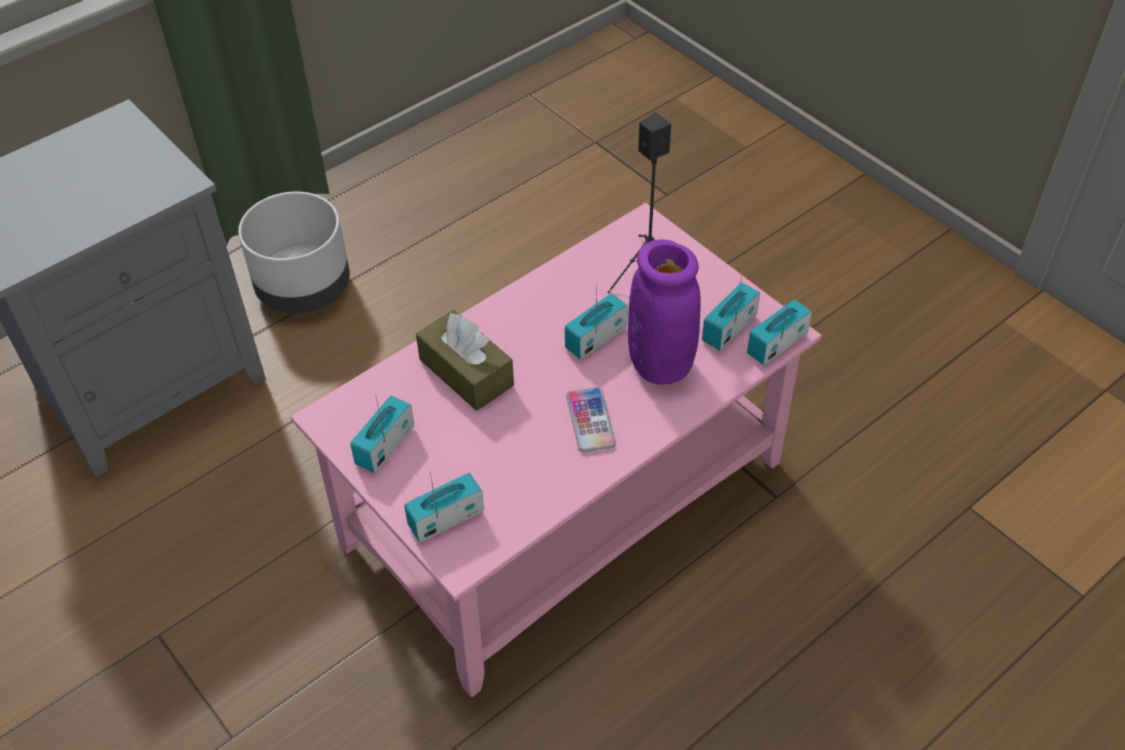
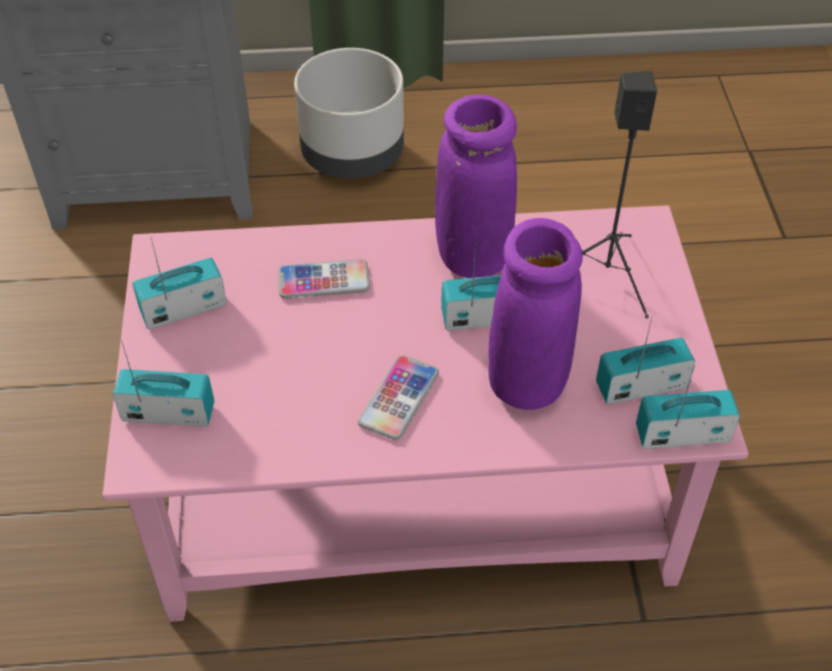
camera: 35 degrees right, 0 degrees up
brown tissue box [416,310,514,411] -> phone [278,259,370,299]
none -> purple vase [435,95,517,278]

